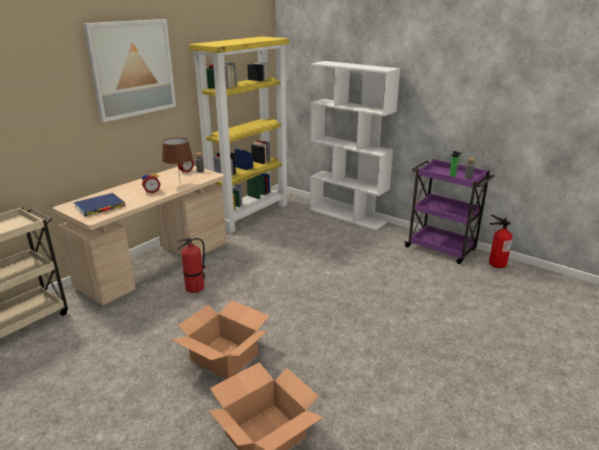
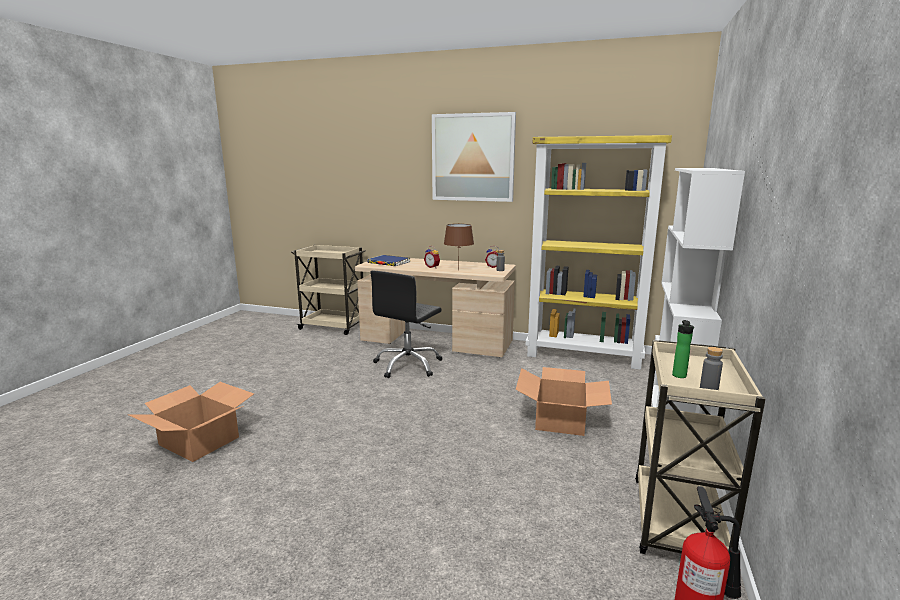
camera: 70 degrees right, 10 degrees down
cardboard box [172,300,269,379] -> cardboard box moved to [516,367,612,436]
fire extinguisher [177,237,206,293] -> black office chair [370,271,442,378]
purple cart [403,159,495,264] -> beige cart [635,340,765,554]

